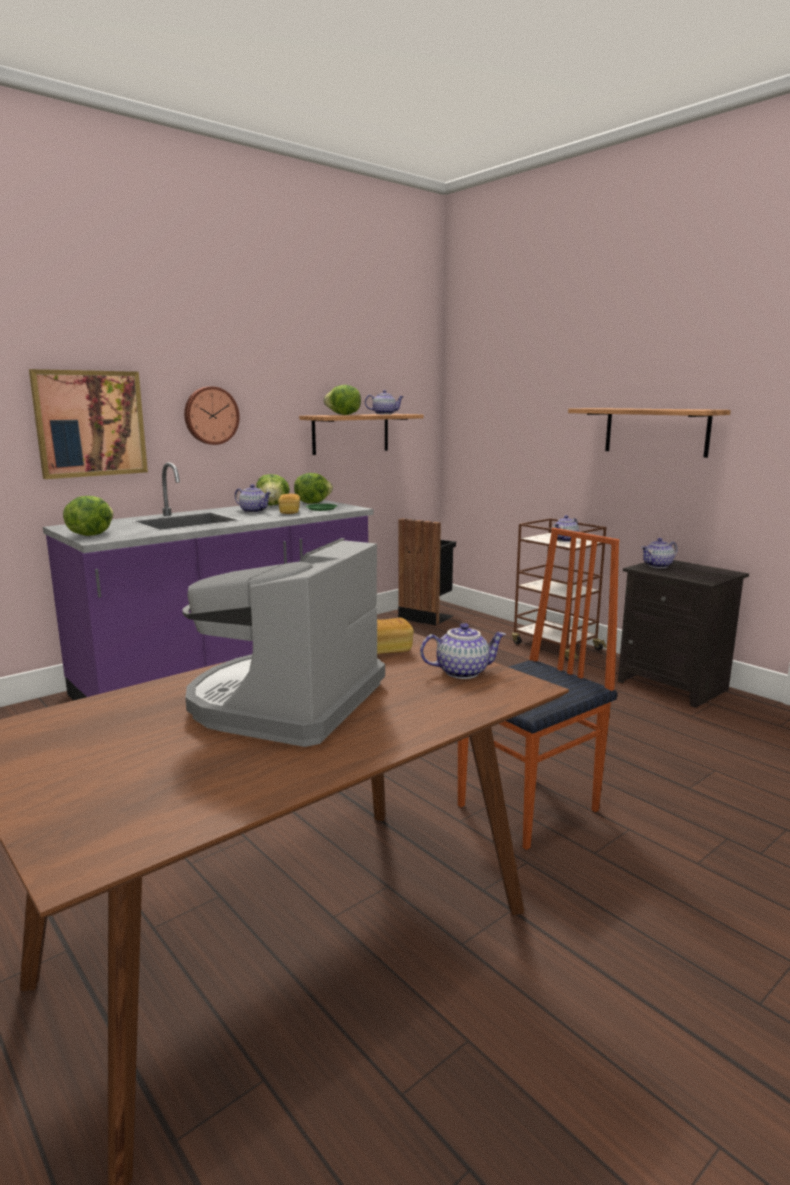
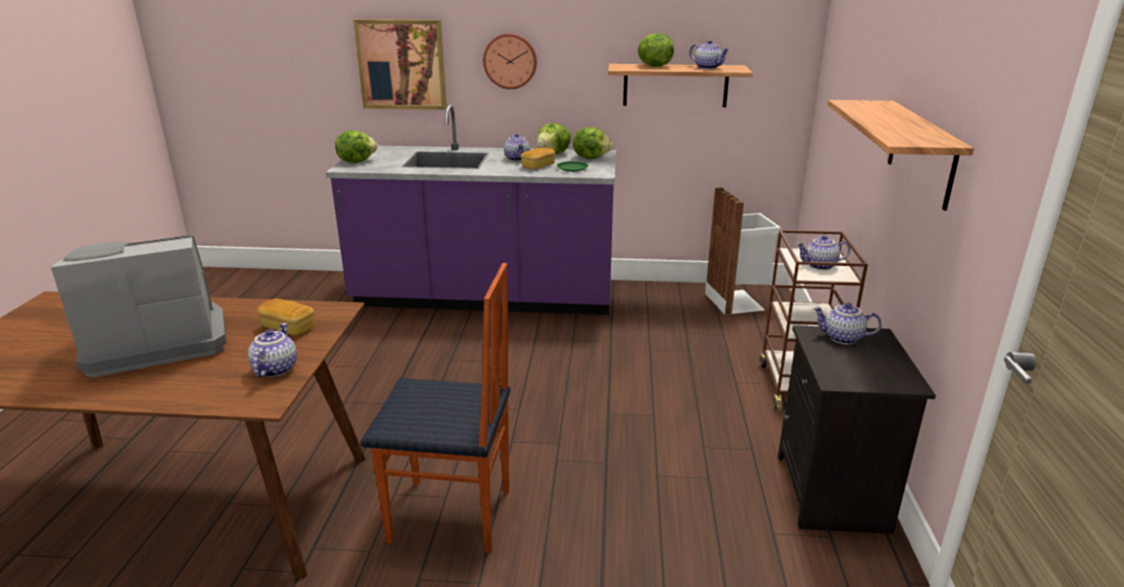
camera: 45 degrees right, 10 degrees up
black trash can [398,518,456,626] -> white trash can [705,187,781,315]
teapot [420,623,506,679] -> teapot turned 120 degrees counterclockwise [248,323,297,377]

